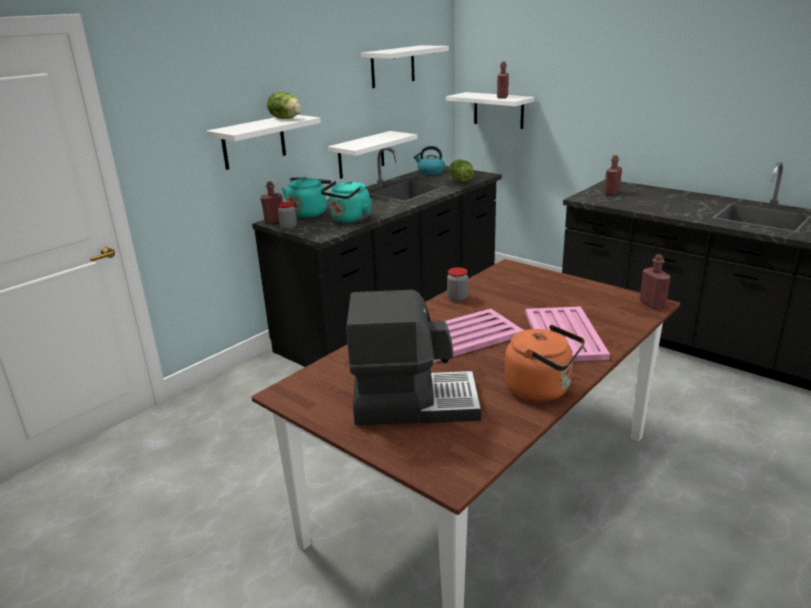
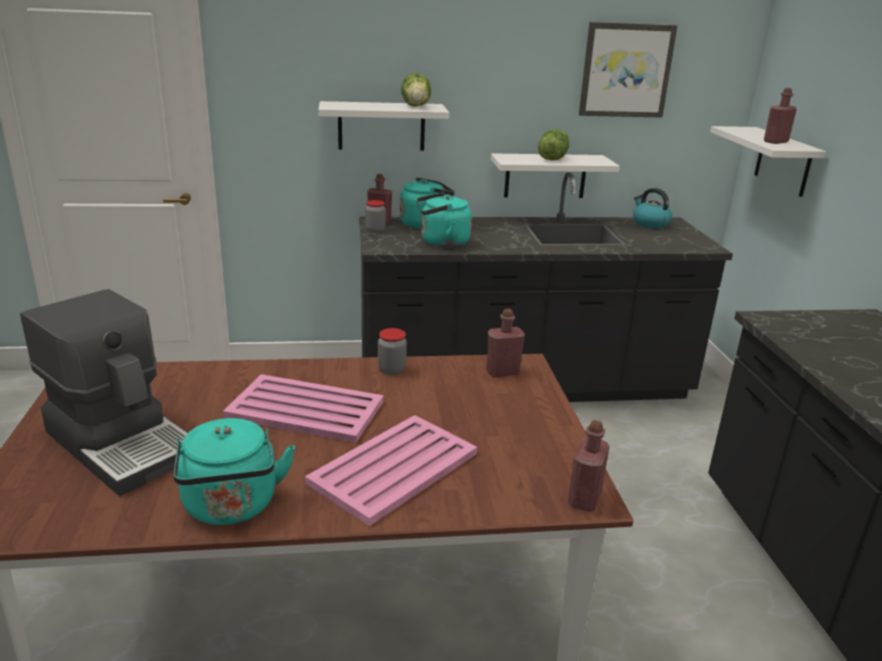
camera: 40 degrees right, 0 degrees up
white shelf [361,45,449,88] -> picture [579,22,677,118]
lettuce [449,159,474,182] -> lettuce moved to [538,130,569,161]
orange kettle [504,325,585,402] -> turquoise kettle [174,418,295,525]
red bottle [604,155,622,196] -> red bottle moved to [486,309,525,377]

